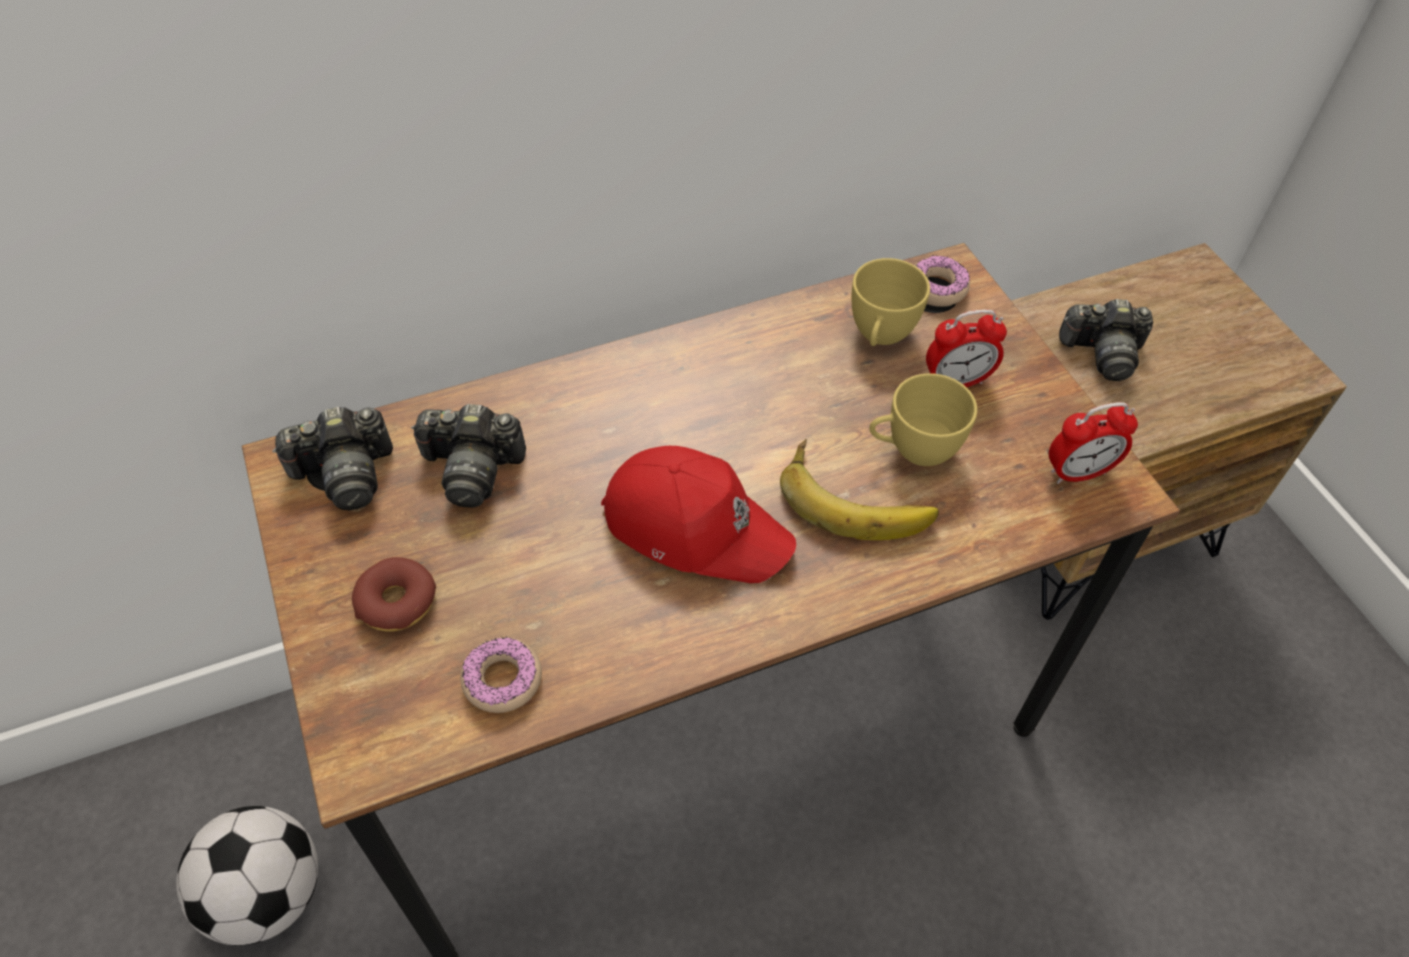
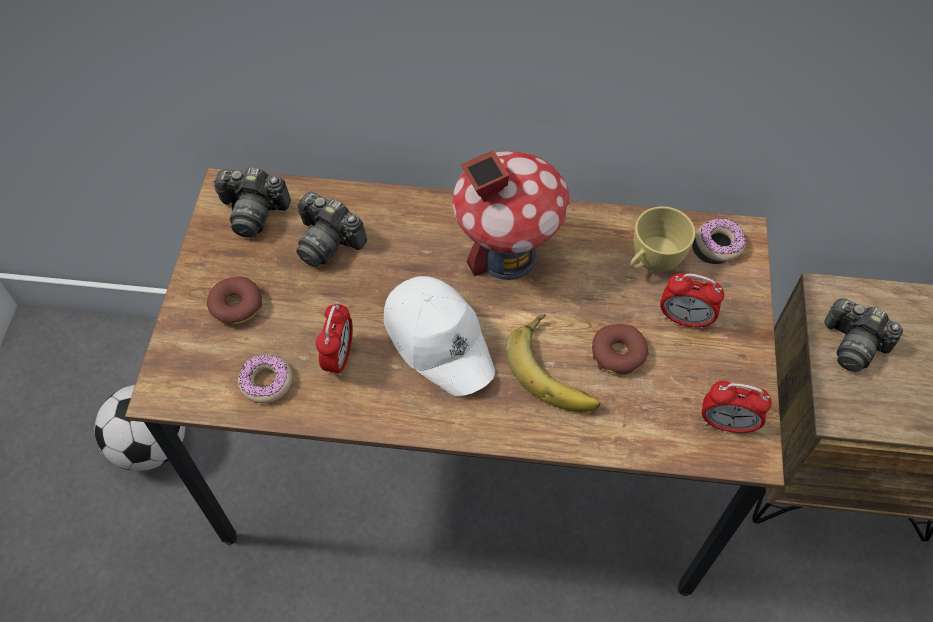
camera: 30 degrees right, 5 degrees up
red cap [601,446,796,583] -> white cap [384,276,495,396]
yellow cup [869,373,977,466] -> donut [592,324,649,375]
none -> alarm clock [316,302,353,376]
none -> toy house [452,150,570,280]

